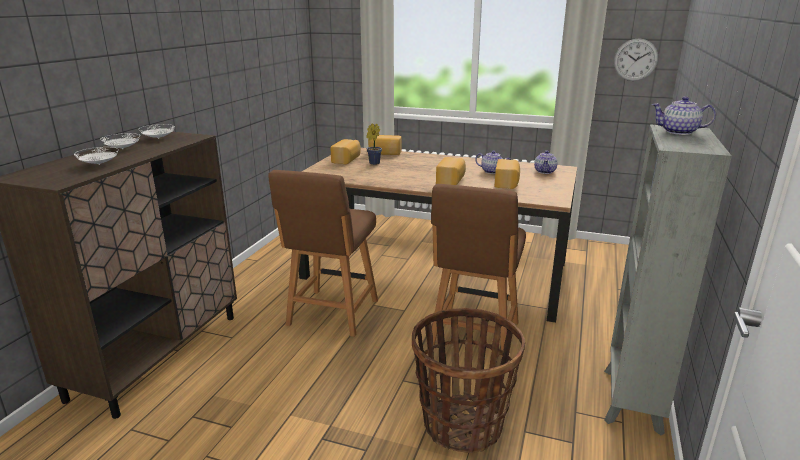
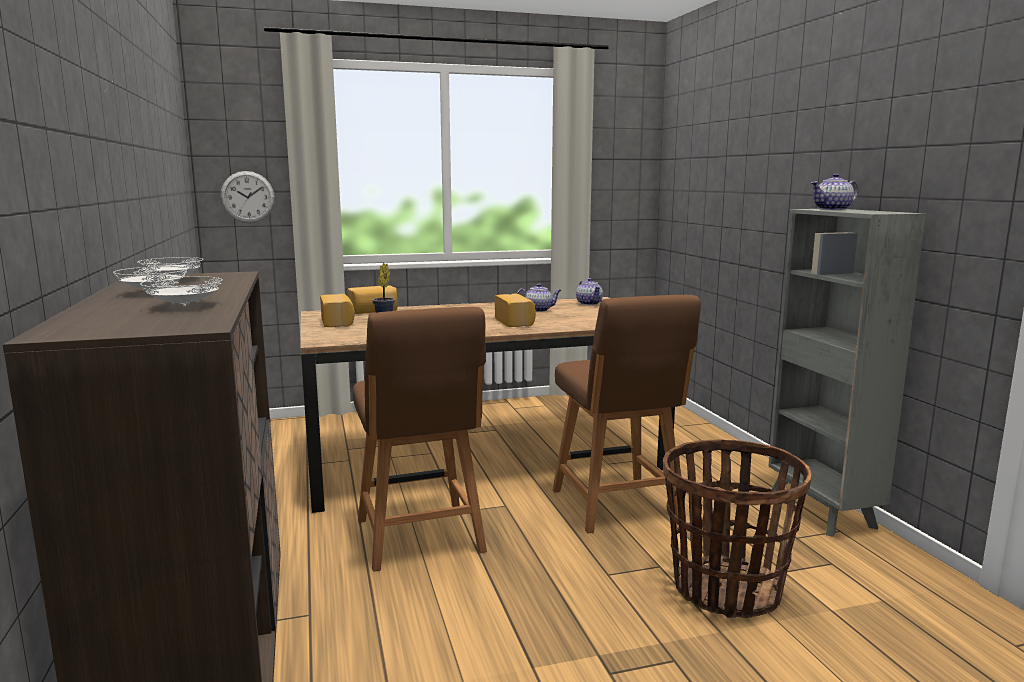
camera: 35 degrees left, 10 degrees down
bread [494,159,520,189] -> none
wall clock [614,38,658,81] -> wall clock moved to [220,171,275,223]

